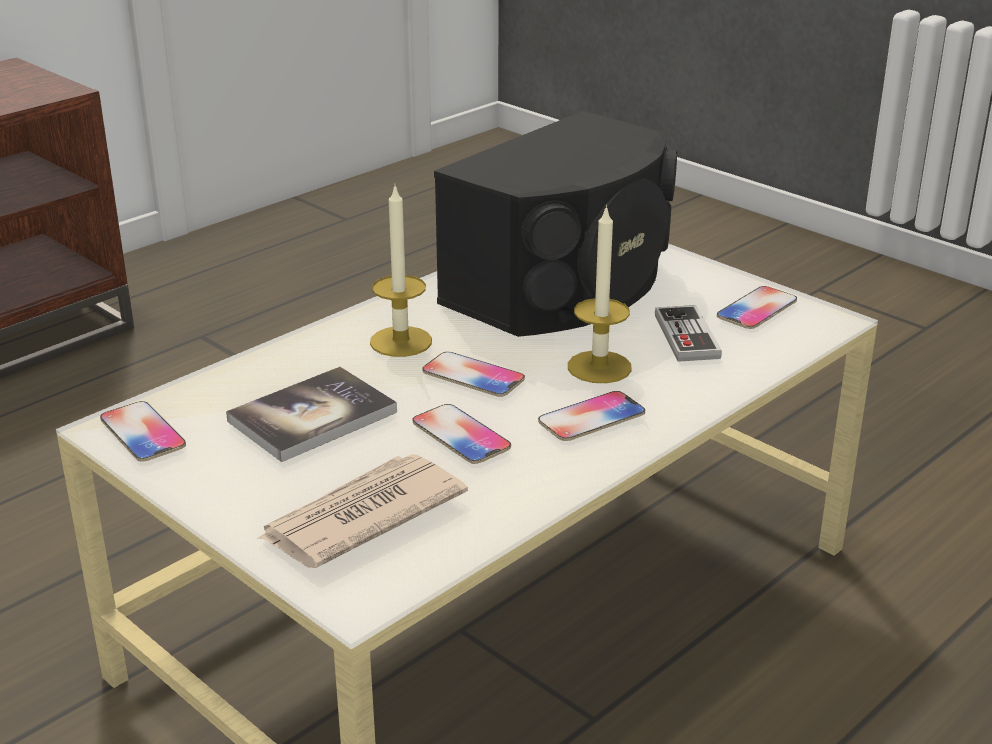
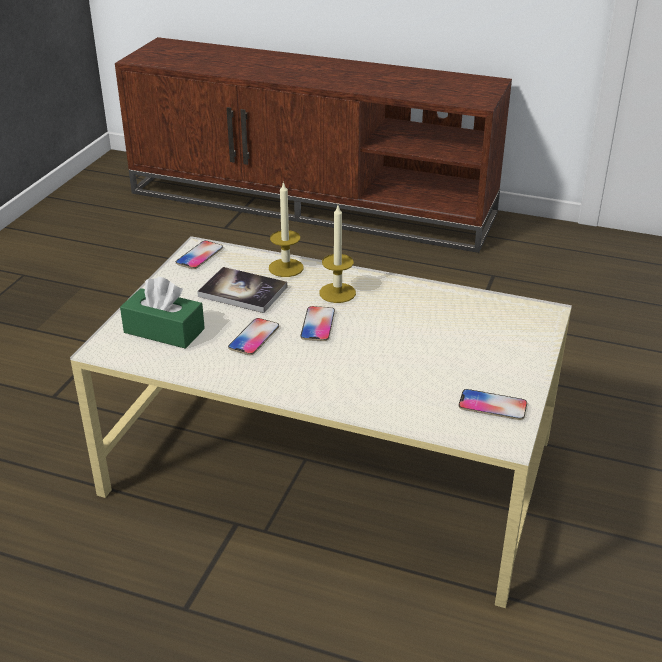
camera: 65 degrees right, 5 degrees up
newspaper [258,454,468,568] -> green tissue box [120,277,205,349]
black speaker [434,111,677,337] -> none
phone [538,391,645,441] -> none
candle [568,205,632,383] -> candle moved to [269,181,304,277]
game controller [655,305,722,362] -> none

